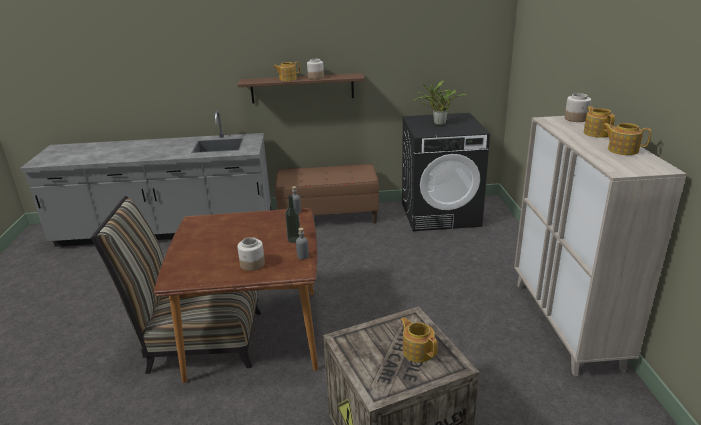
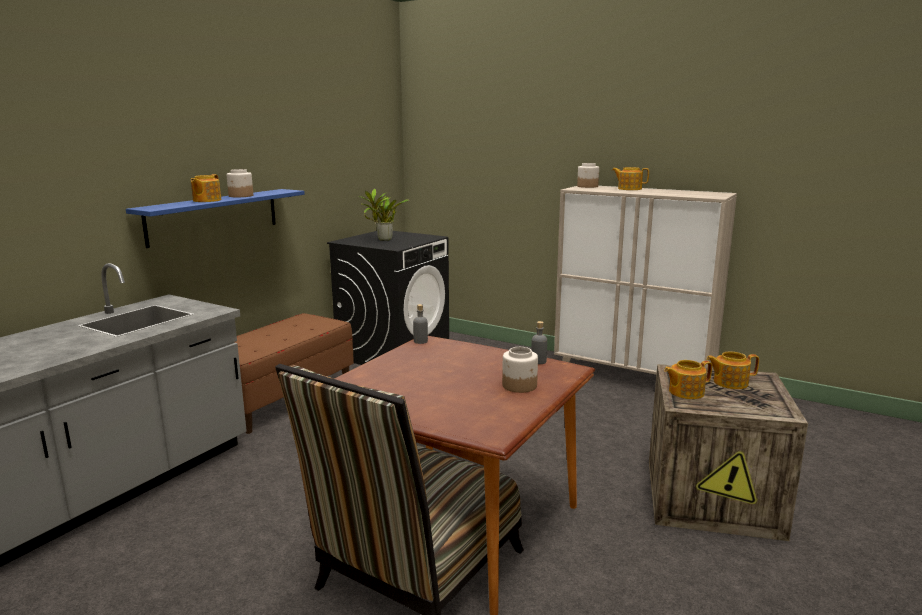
camera: 55 degrees left, 10 degrees down
brown shelf [238,73,365,104] -> blue shelf [126,189,305,248]
bottle [285,195,300,243] -> none
teapot [603,123,652,155] -> teapot moved to [664,360,712,399]

